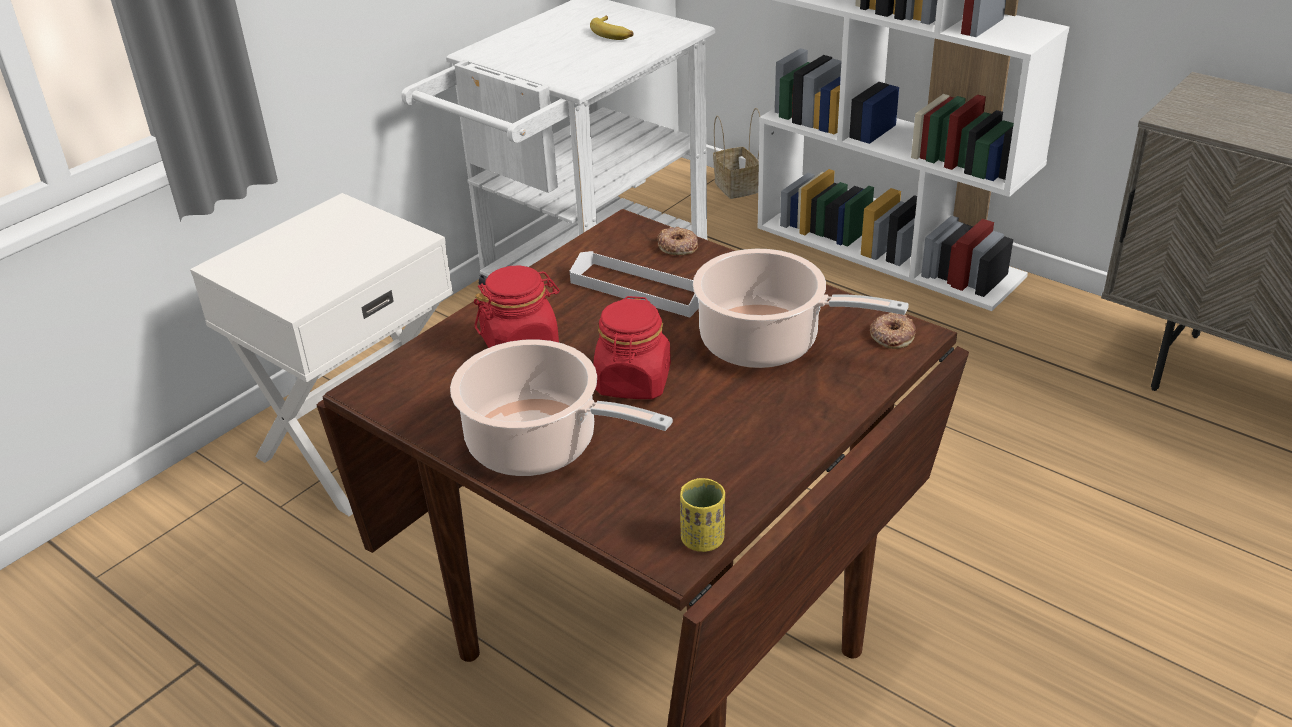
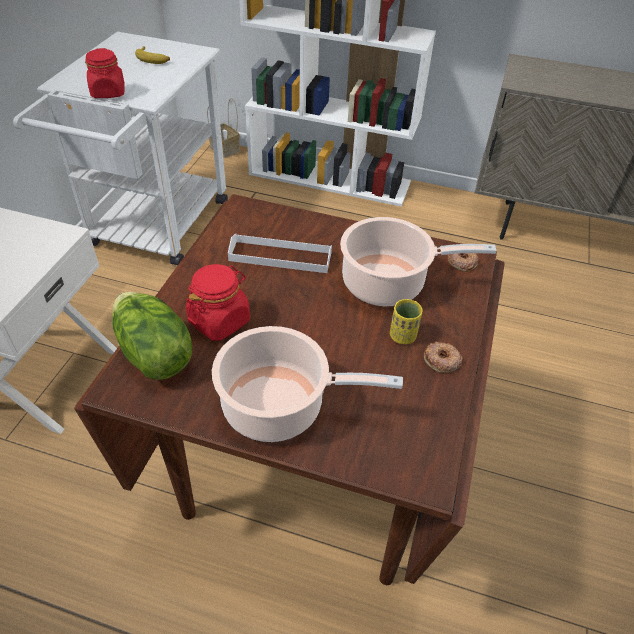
camera: 25 degrees left, 10 degrees up
red jar [593,296,671,399] -> red jar moved to [85,48,125,98]
donut [657,227,698,255] -> donut moved to [424,341,463,373]
yellow cup [680,478,725,552] -> yellow cup moved to [390,299,423,344]
none -> lettuce [112,292,193,380]

